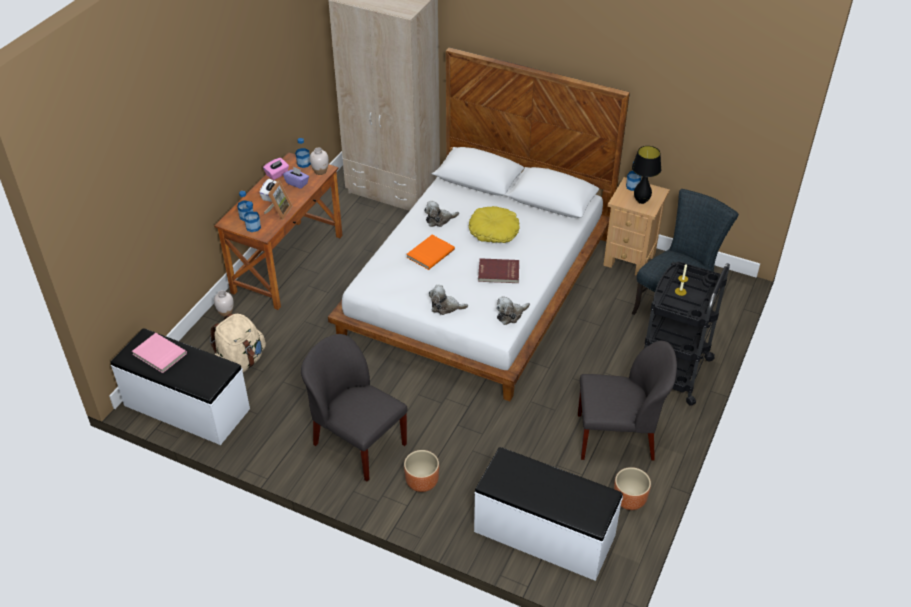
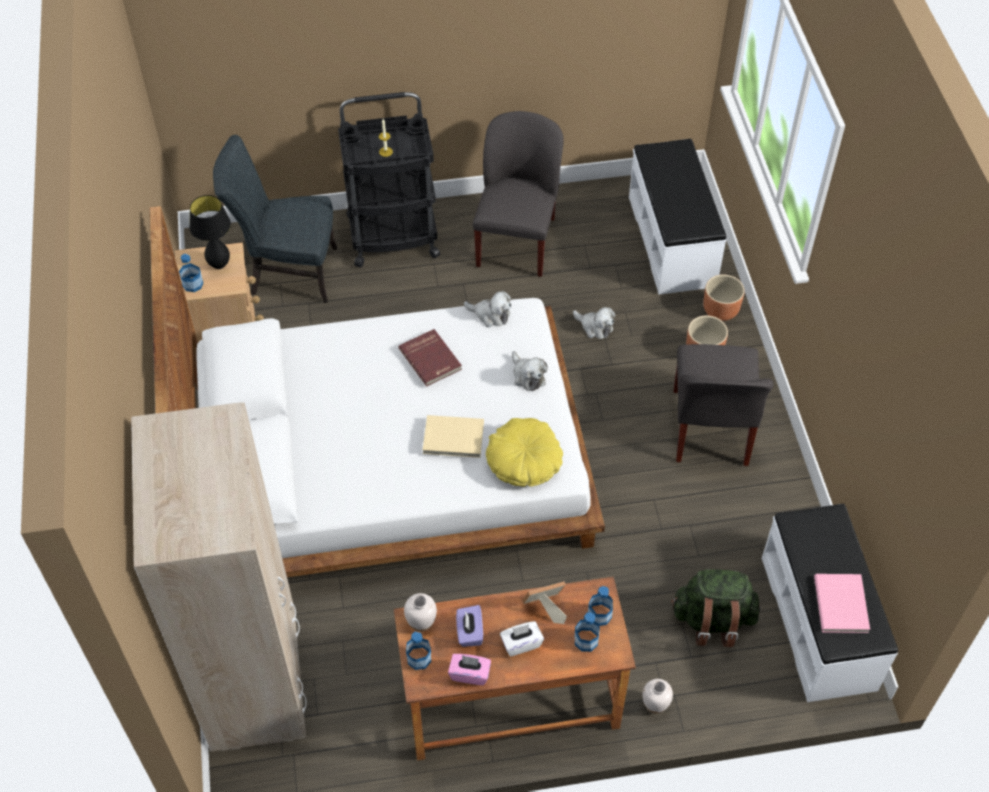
camera: 125 degrees left, 10 degrees up
beige backpack [210,313,266,372] -> green backpack [671,569,760,647]
orange book [407,235,455,270] -> beige book [423,415,484,458]
plush toy [424,201,459,227] -> plush toy moved to [573,307,615,339]
yellow pillow [469,206,520,243] -> yellow pillow moved to [486,418,563,487]
grey chair [578,341,677,460] -> grey chair turned 45 degrees clockwise [473,111,564,277]
brown planter [614,467,651,510] -> brown planter moved to [703,275,745,321]

